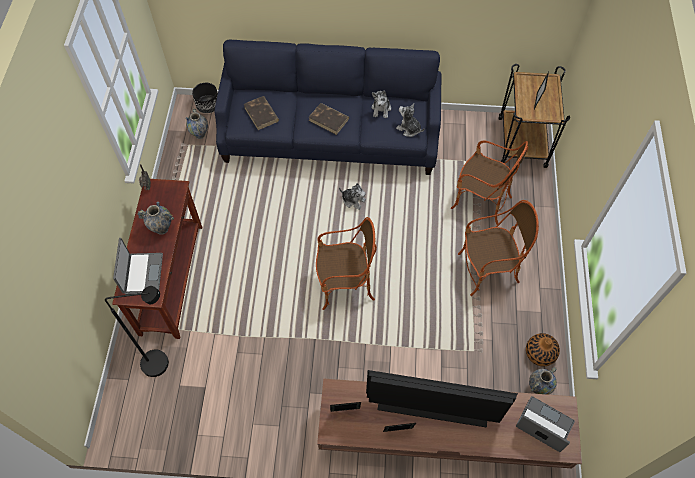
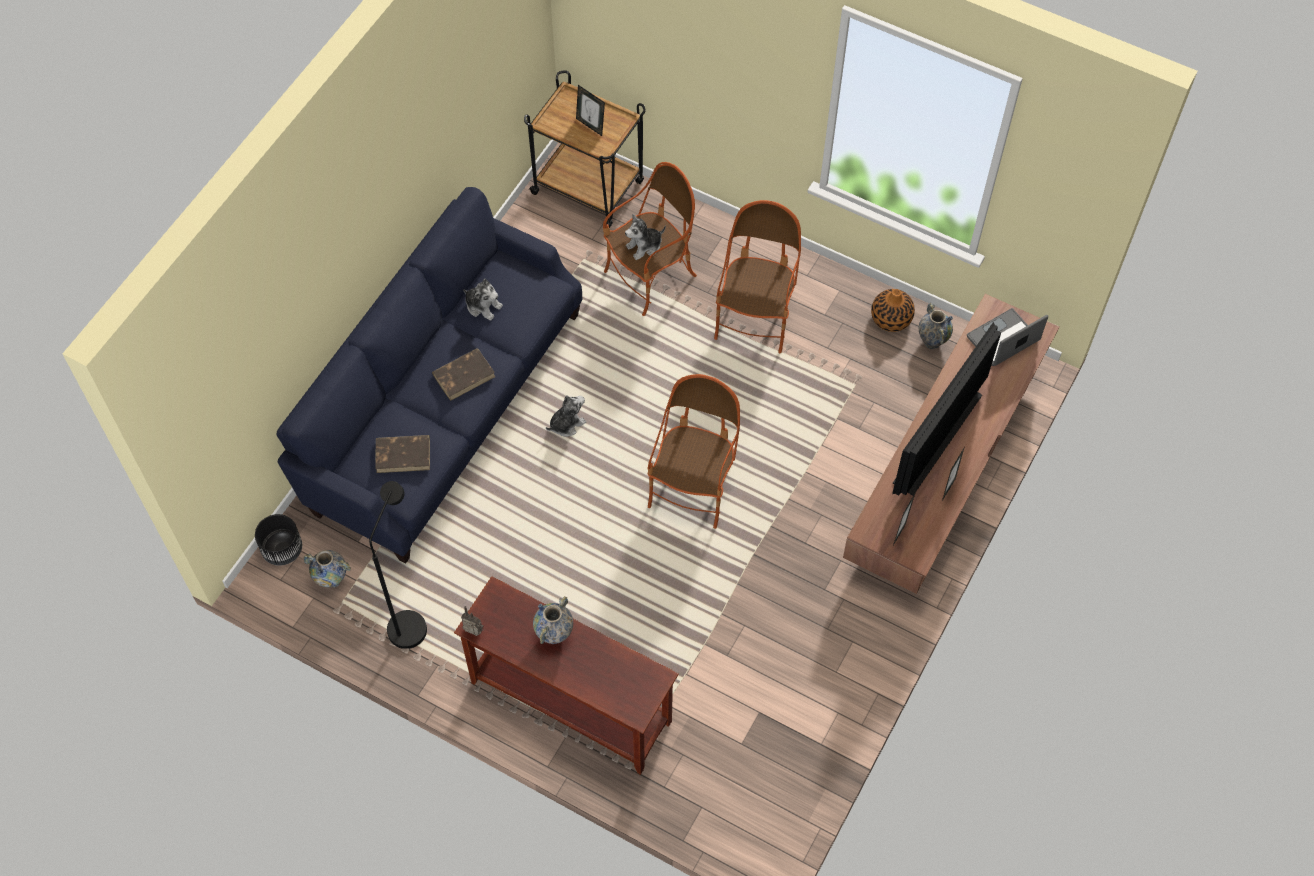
camera: 65 degrees left, 0 degrees up
black floor lamp [105,286,169,377] -> black floor lamp moved to [369,481,427,649]
laptop [113,238,163,295] -> none
plush toy [396,103,425,137] -> plush toy moved to [625,214,666,260]

